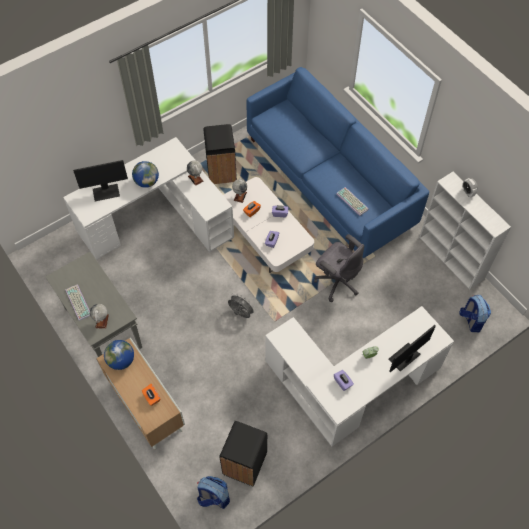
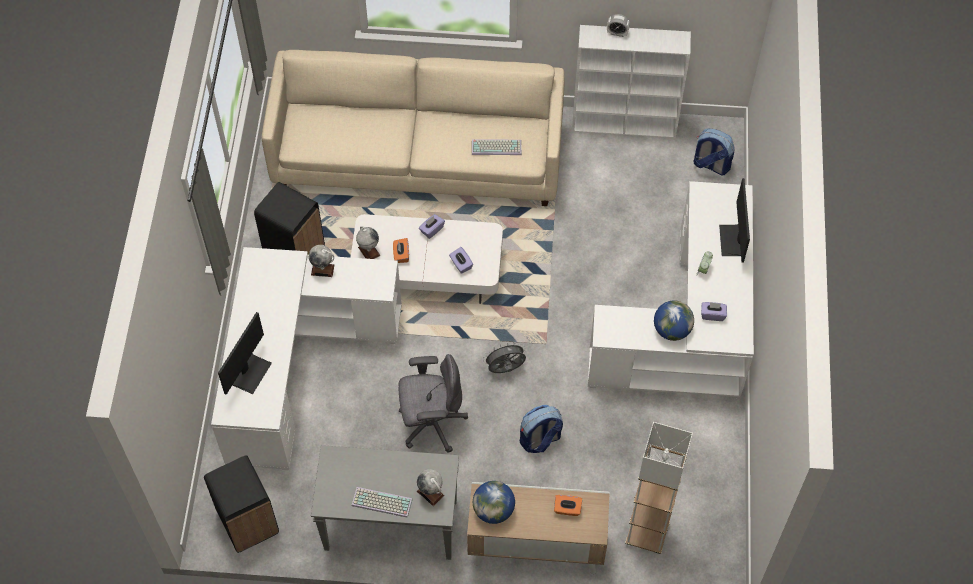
camera: 50 degrees left, 0 degrees up
globe [132,161,159,188] -> globe moved to [654,301,694,341]
backpack [197,476,230,509] -> backpack moved to [520,405,563,453]
black trash can [219,421,267,486] -> black trash can moved to [204,455,279,553]
blue sofa [247,67,429,258] -> beige sofa [262,50,565,206]
grey office chair [314,234,364,302] -> grey office chair moved to [399,354,468,453]
none -> white floor lamp [625,422,693,554]

